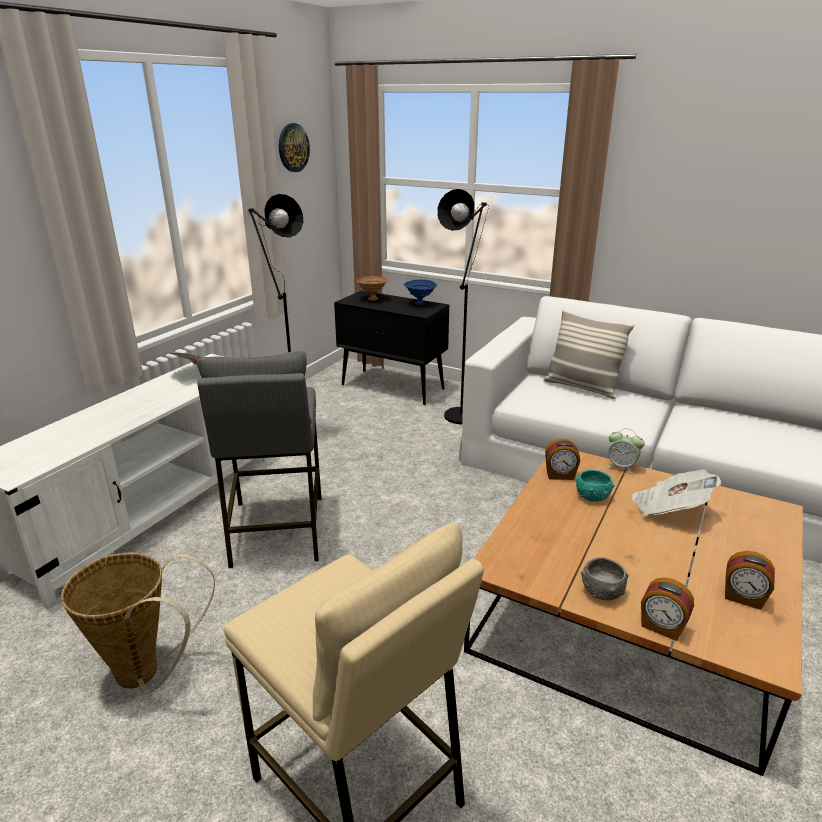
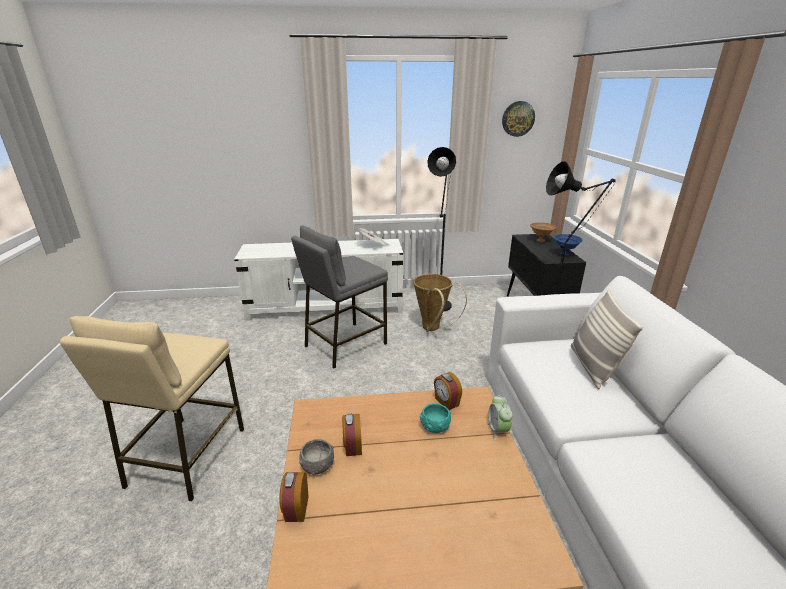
camera: 55 degrees right, 0 degrees up
basket [61,552,215,694] -> basket moved to [414,274,467,332]
newspaper [631,470,721,516] -> none
alarm clock [725,551,775,610] -> alarm clock moved to [342,414,362,456]

